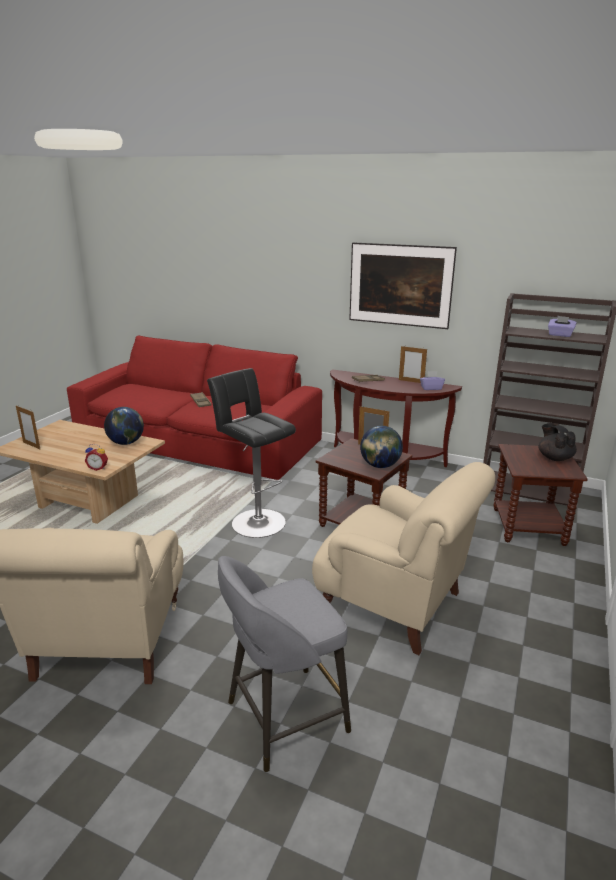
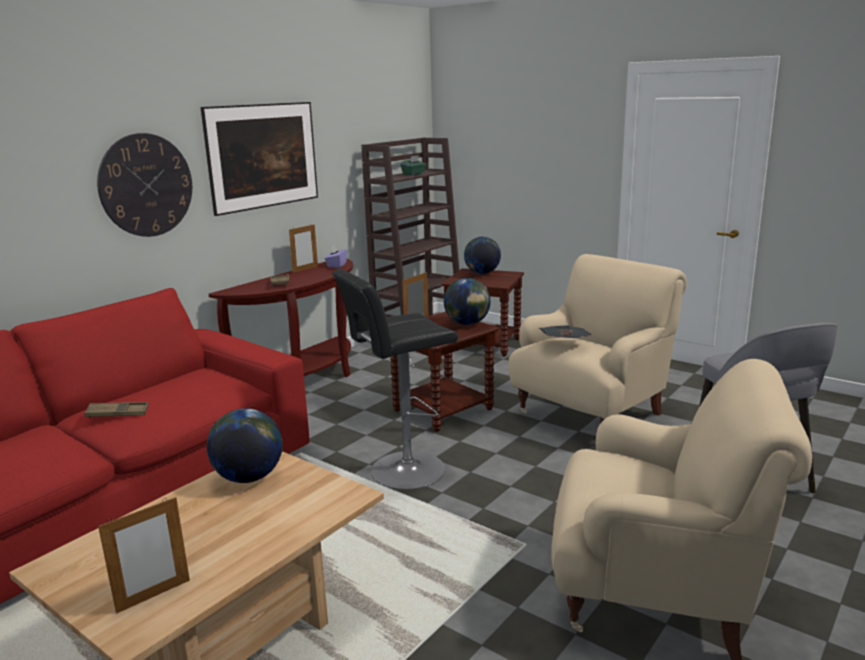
camera: 75 degrees left, 5 degrees down
alarm clock [85,444,108,471] -> none
black teapot [538,423,577,461] -> globe [464,237,501,274]
purple tissue box [548,316,577,337] -> green tissue box [400,155,426,175]
none -> wall clock [97,133,192,237]
none -> newspaper [539,326,591,338]

